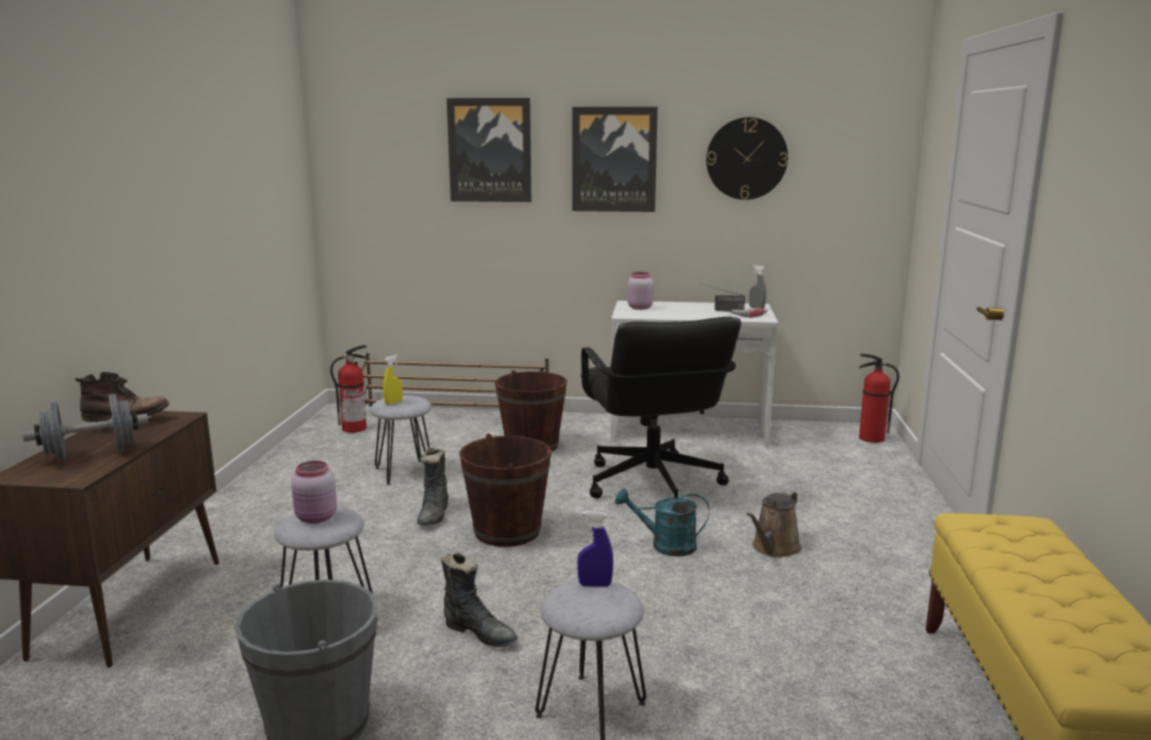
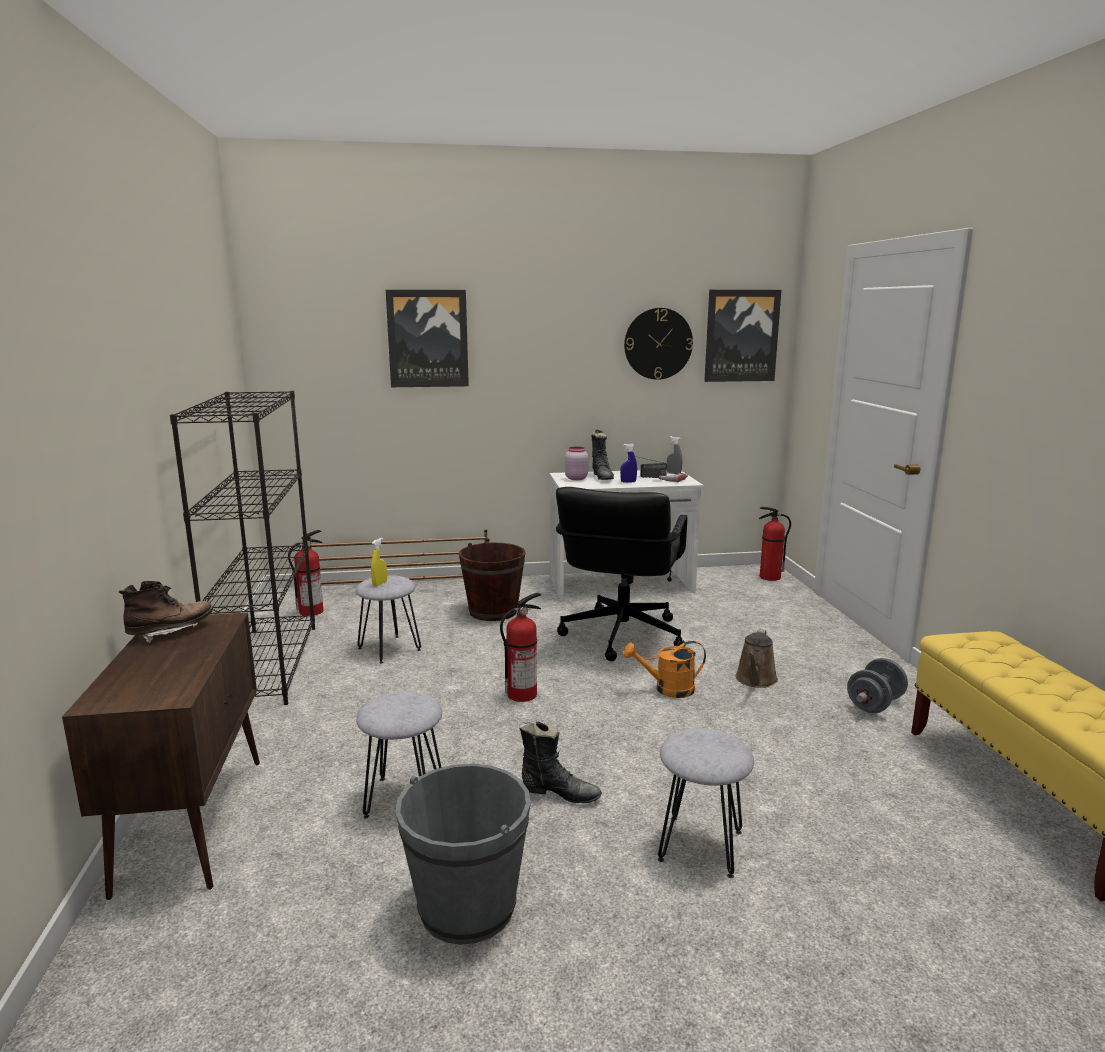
camera: 15 degrees left, 0 degrees up
grey dumbbell [23,394,149,462] -> grey dumbbell moved to [847,658,908,713]
pink jar [291,461,337,524] -> none
black boot [417,447,449,526] -> black boot moved to [591,429,614,480]
brown bucket [459,434,551,547] -> fire extinguisher [500,593,541,702]
picture [572,107,658,212] -> picture moved to [704,290,781,382]
blue spray bottle [577,511,613,587] -> blue spray bottle moved to [620,444,637,483]
black office chair [581,317,741,498] -> black office chair turned 45 degrees clockwise [556,487,687,661]
turquoise watering can [615,488,709,557] -> orange watering can [623,641,706,698]
none -> black bookcase [170,391,315,705]

